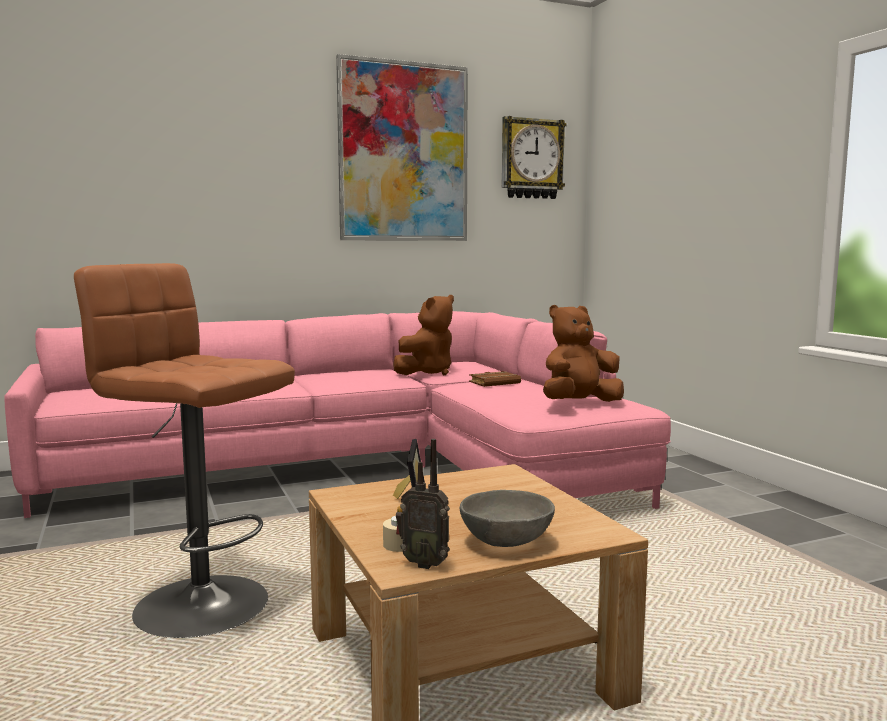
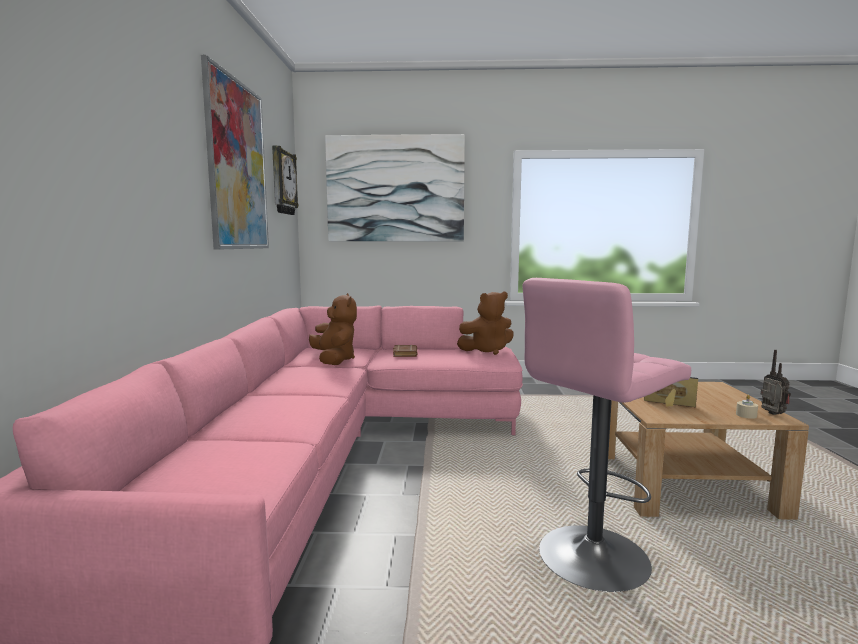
camera: 65 degrees left, 0 degrees up
brown stool [74,263,295,638] -> pink stool [522,278,691,592]
radio [396,439,450,569] -> radio turned 60 degrees counterclockwise [761,350,791,415]
grey bowl [460,490,555,547] -> none
brown plush toy [543,305,624,402] -> brown plush toy turned 105 degrees counterclockwise [457,291,514,355]
none -> picture [325,134,465,241]

